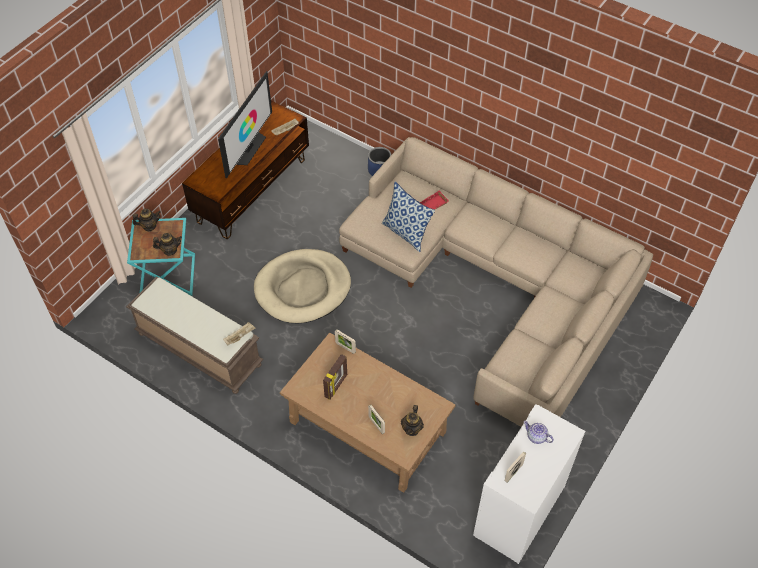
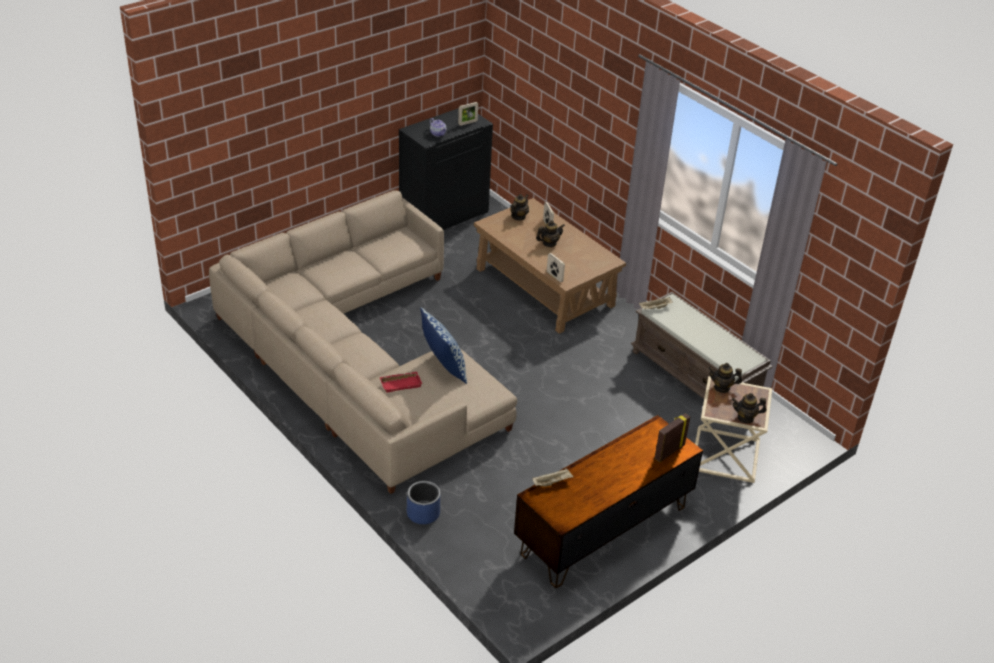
camera: 165 degrees left, 15 degrees down
turquoise side table [127,218,195,296] -> beige side table [695,376,772,483]
television [218,71,272,179] -> none
beige dog bed [254,249,351,323] -> none
picture frame [323,354,347,400] -> picture frame moved to [654,413,690,463]
white cabinet [473,404,585,565] -> black cabinet [399,108,493,230]
none -> teapot [536,220,565,247]

